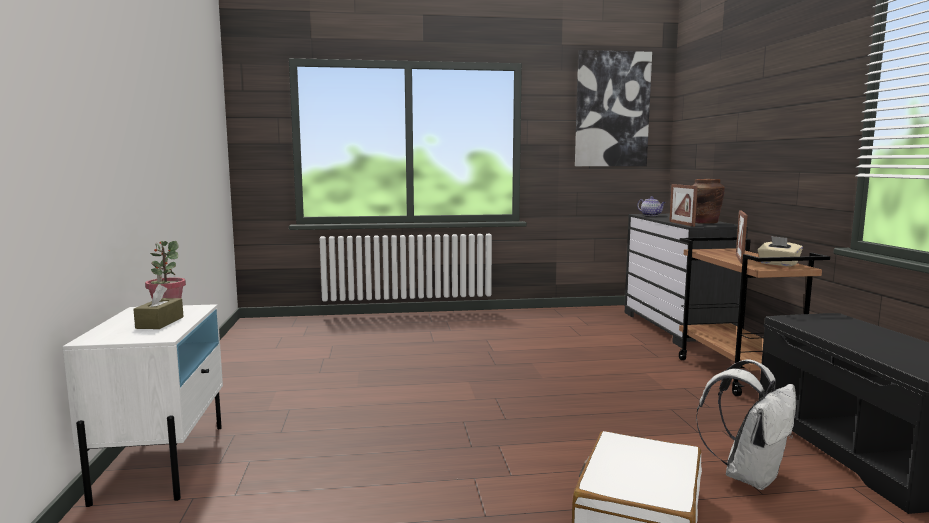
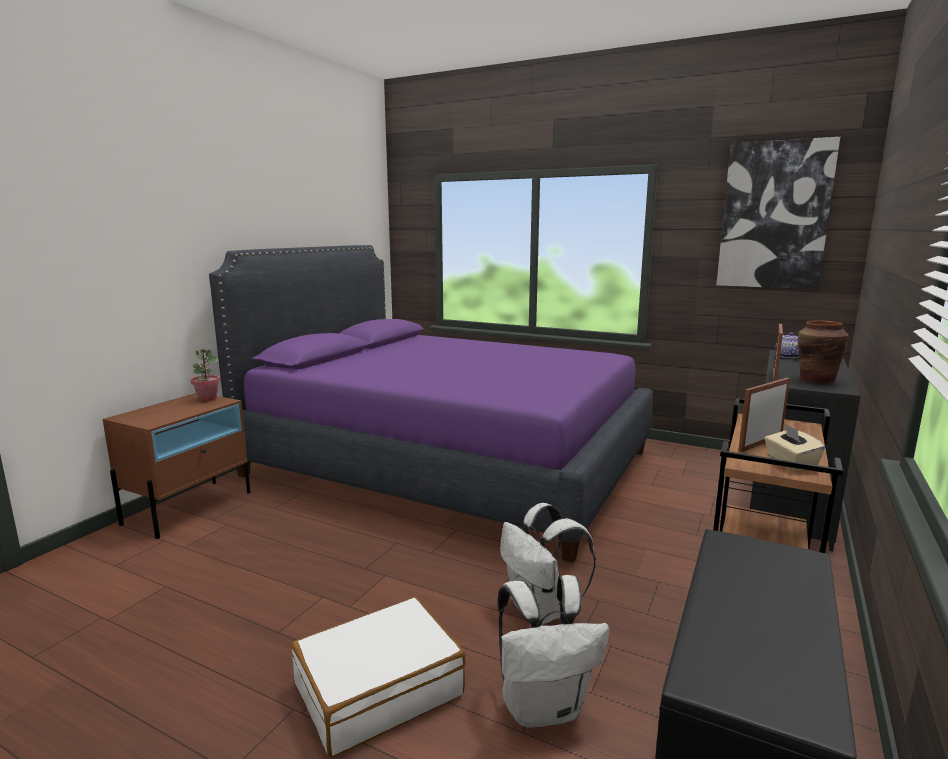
camera: 35 degrees right, 5 degrees up
white nightstand [63,304,223,507] -> brown nightstand [103,393,251,539]
brown tissue box [133,284,184,329] -> none
none -> purple bed [209,245,653,563]
none -> white backpack [500,503,596,625]

